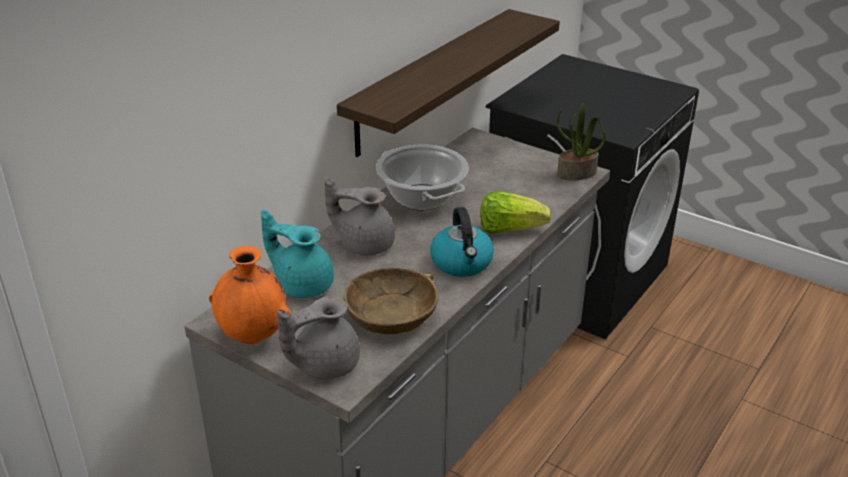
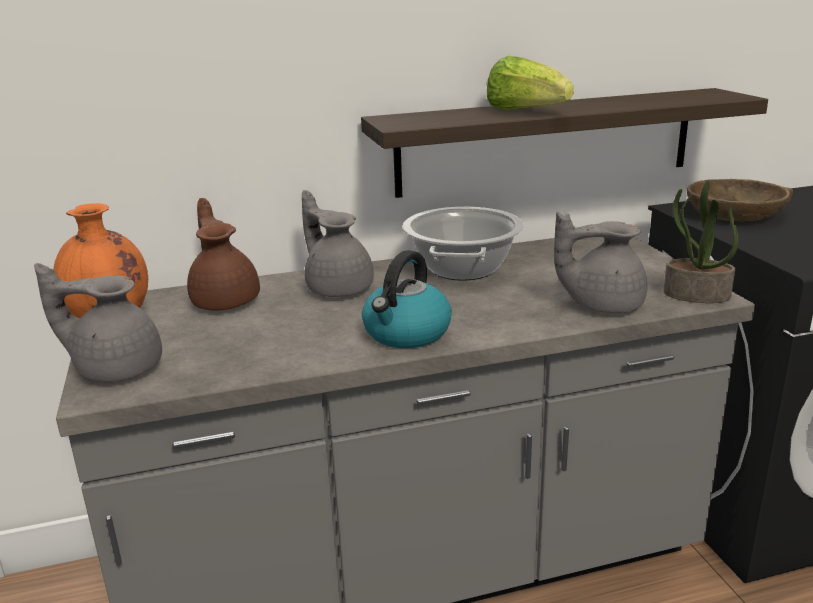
camera: 40 degrees right, 10 degrees down
turquoise teapot [261,210,334,298] -> brown teapot [187,198,260,310]
brown bowl [344,267,438,334] -> brown bowl moved to [687,179,793,222]
lettuce [480,191,551,234] -> lettuce moved to [487,56,574,110]
none -> grey teapot [554,212,647,313]

